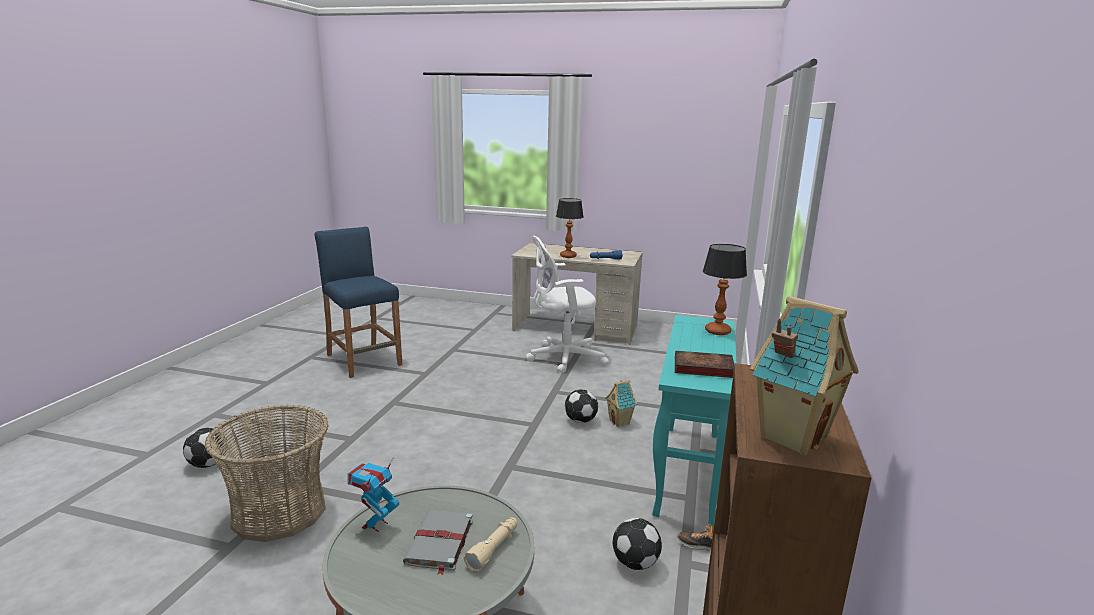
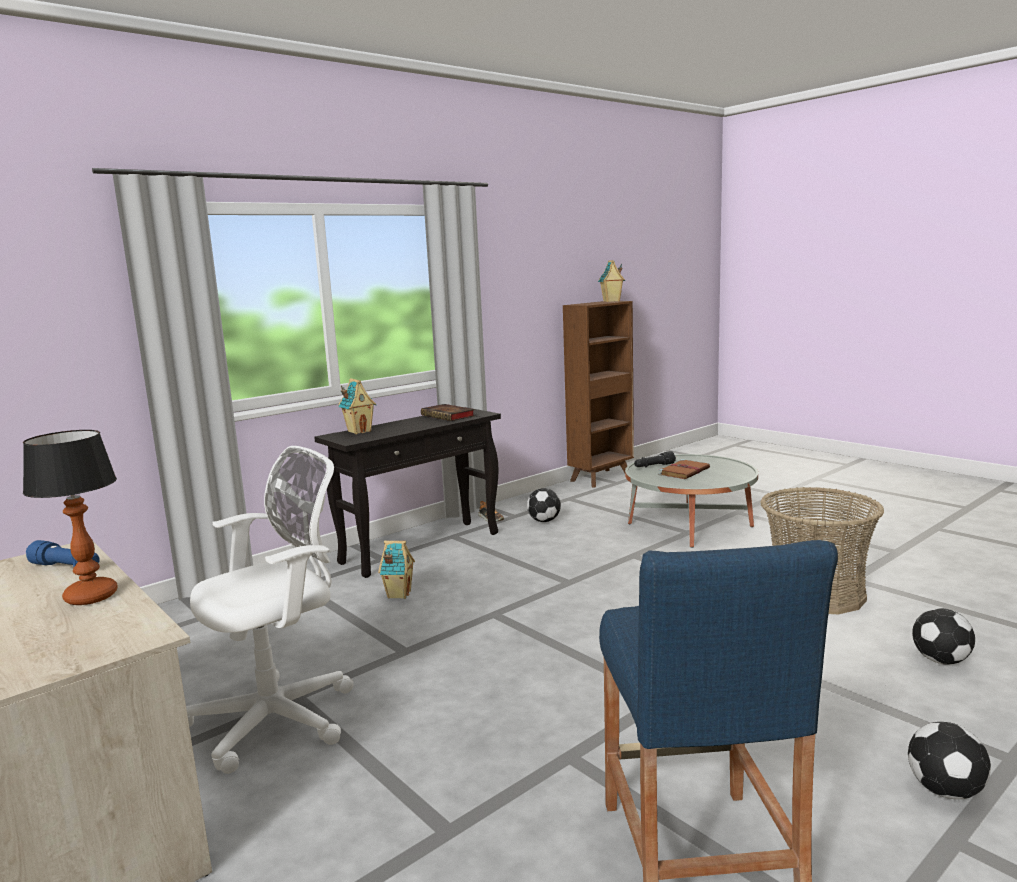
camera: 145 degrees left, 5 degrees down
toy robot [348,459,399,532] -> none
grey book [403,510,473,575] -> brown book [659,459,710,479]
beige flashlight [464,517,518,572] -> black flashlight [634,451,676,467]
white office chair [526,236,609,373] -> white office chair turned 60 degrees counterclockwise [186,446,353,774]
football [565,389,598,423] -> football moved to [908,722,991,799]
turquoise console table [652,315,736,527] -> black console table [314,407,501,578]
table lamp [703,244,747,335] -> toy house [338,378,376,434]

